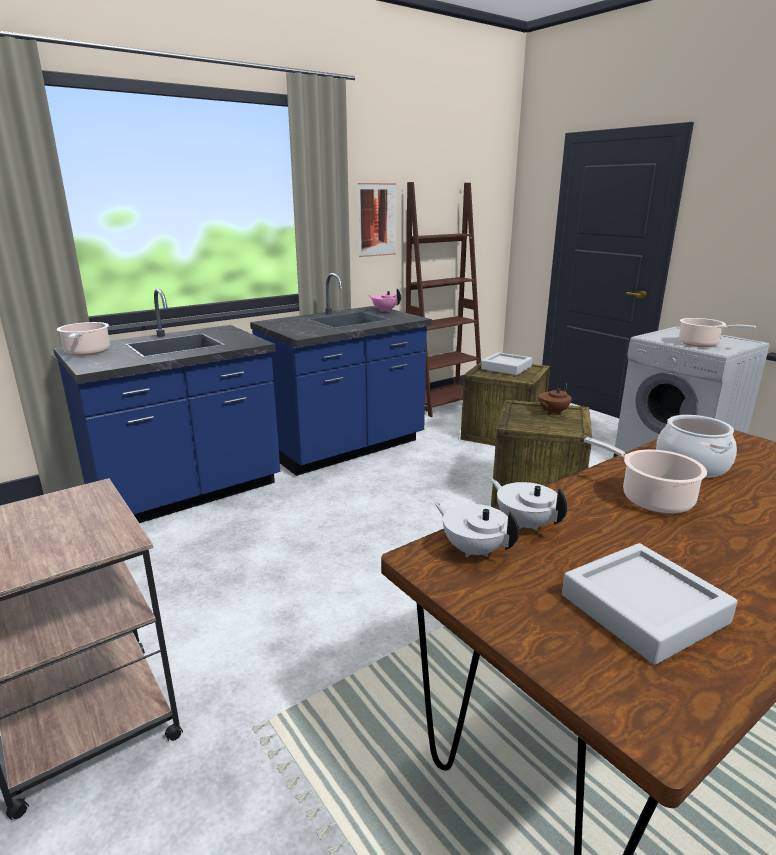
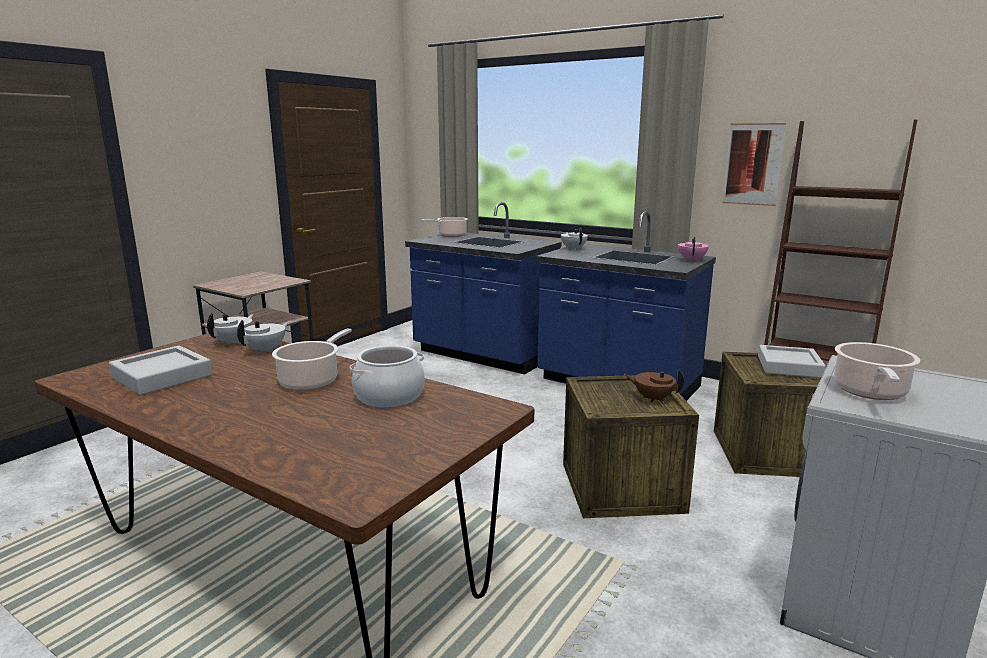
camera: 70 degrees right, 5 degrees down
none -> white teapot [561,227,588,250]

